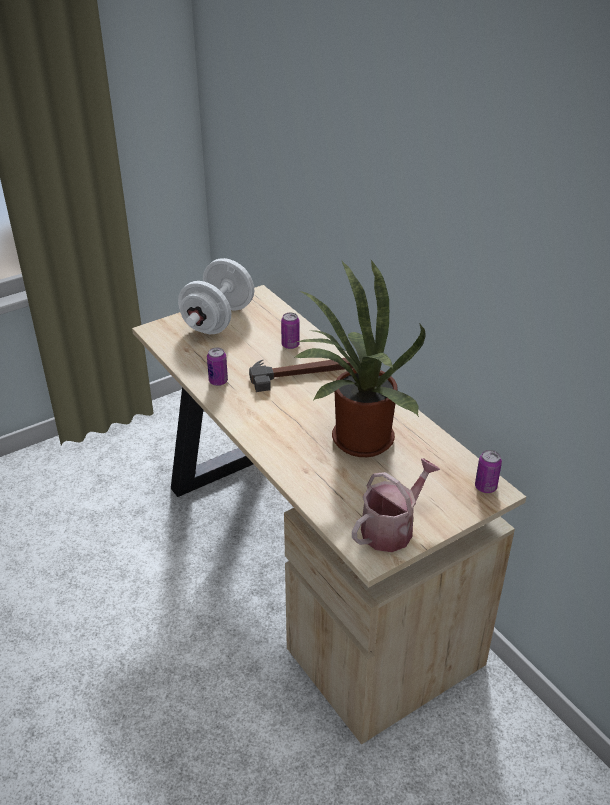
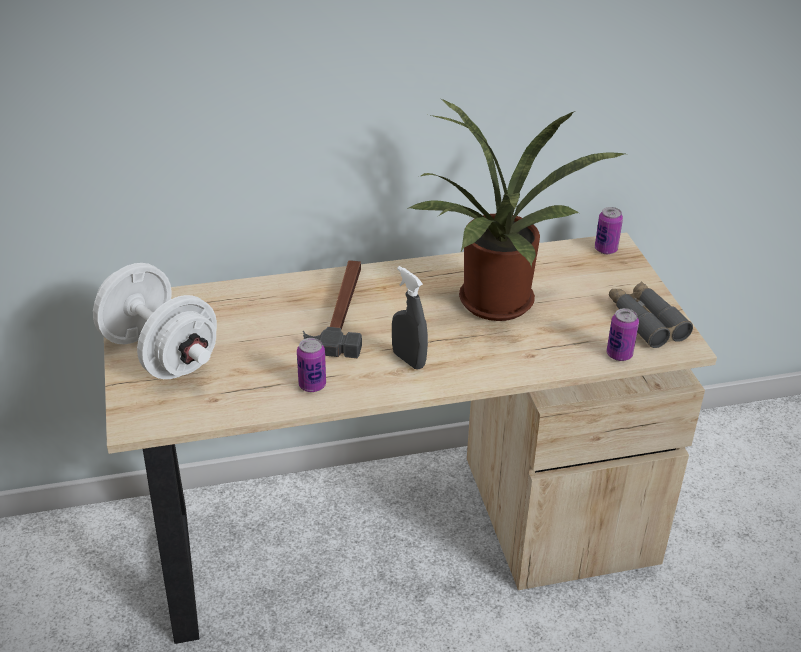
camera: 70 degrees left, 0 degrees up
can [281,313,300,349] -> can moved to [607,308,639,361]
watering can [352,458,440,552] -> grey binoculars [609,281,693,348]
none -> grey spray bottle [392,266,428,369]

